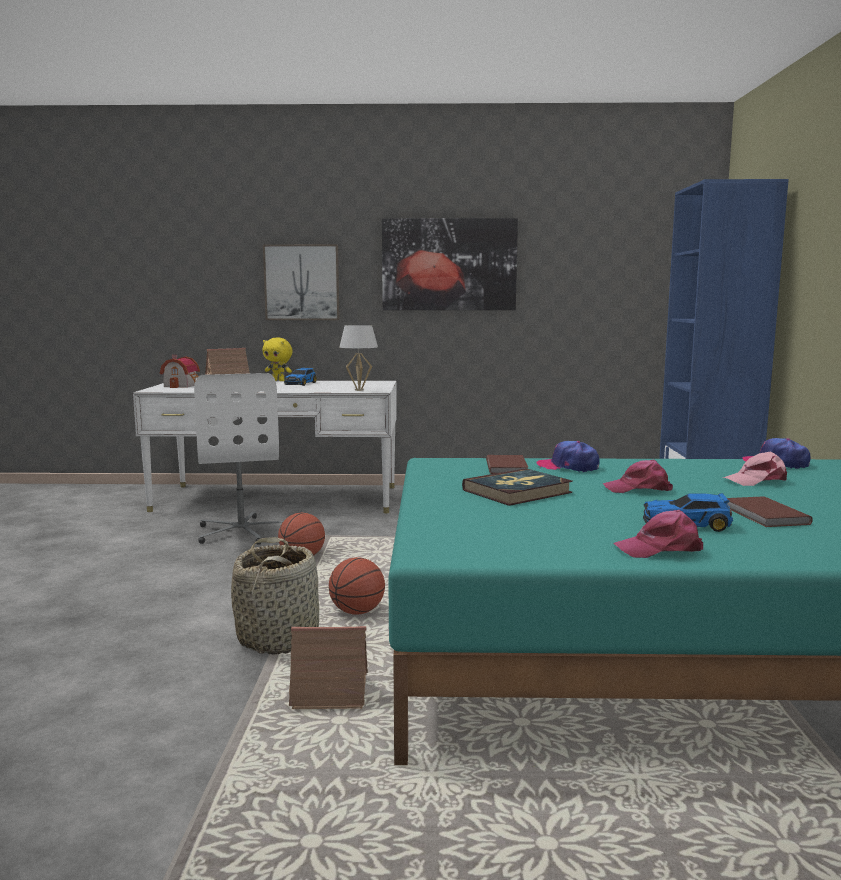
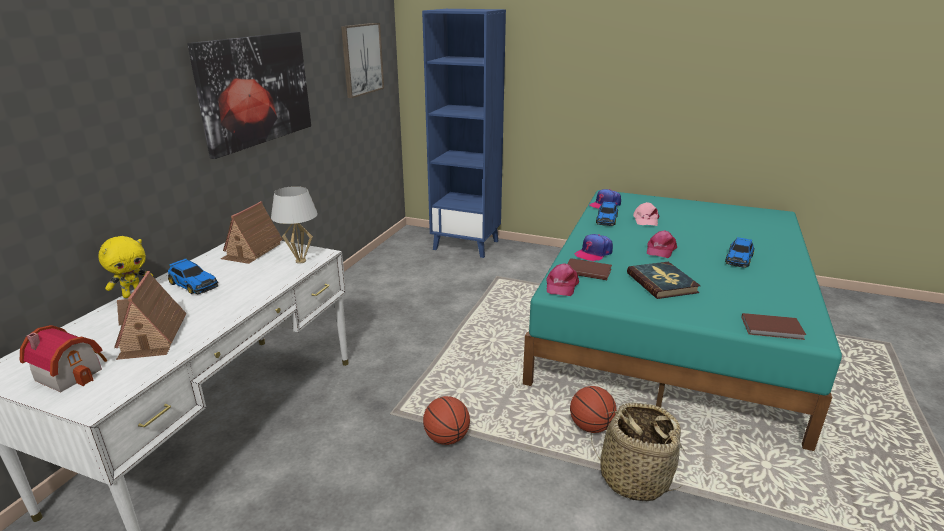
camera: 70 degrees left, 15 degrees up
white office chair [194,373,283,545] -> none
picture [263,244,340,320] -> picture moved to [341,23,384,98]
toy house [289,626,368,710] -> toy house moved to [221,201,283,264]
pink cap [614,510,703,558] -> pink cap moved to [546,263,579,296]
brown book [727,496,813,527] -> brown book moved to [742,313,806,340]
none -> toy car [596,202,618,226]

